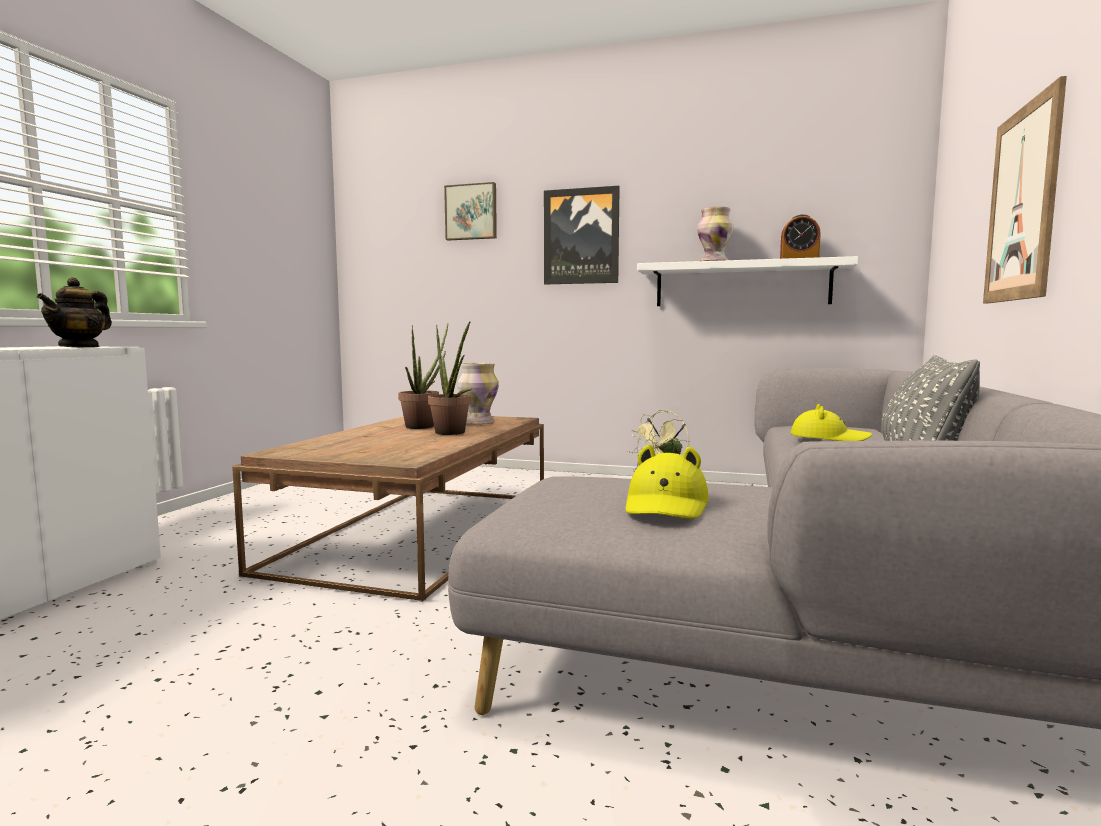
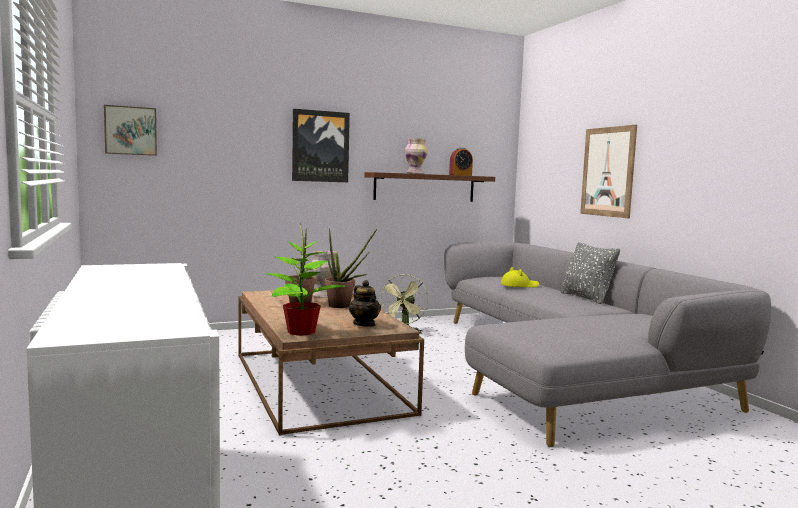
camera: 40 degrees left, 0 degrees up
teapot [37,277,112,347] -> teapot moved to [349,280,381,327]
picture [444,182,497,240] -> picture moved to [104,105,157,156]
yellow hat [626,445,709,519] -> none
white shelf [637,256,858,306] -> brown shelf [364,172,495,202]
none -> potted plant [266,240,346,336]

